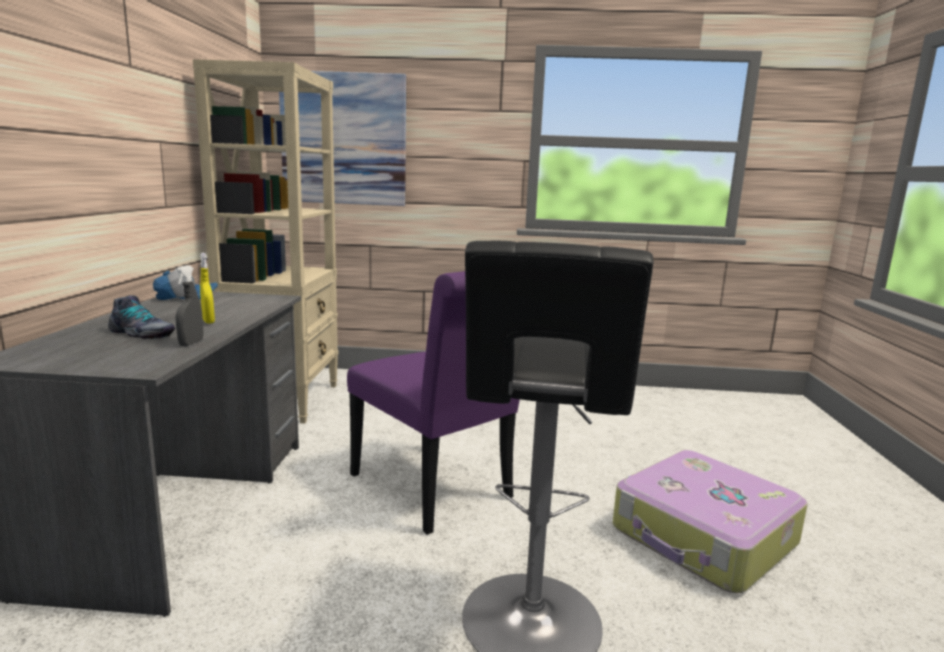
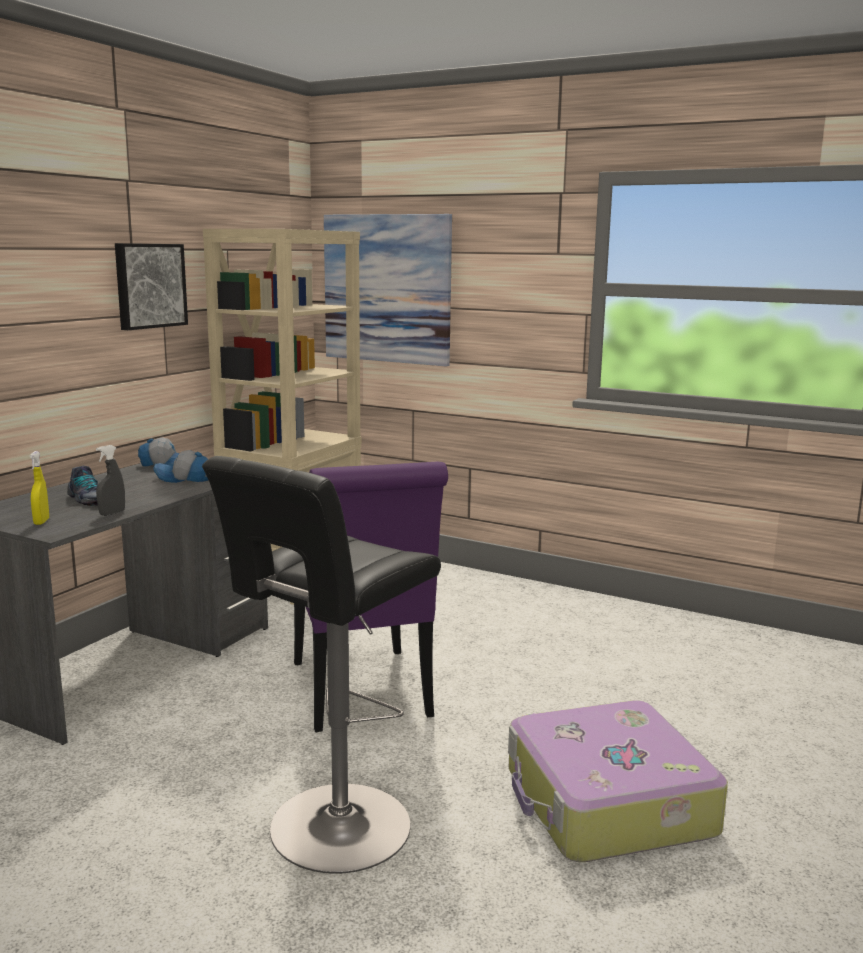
camera: 25 degrees right, 0 degrees up
yellow spray bottle [200,253,215,324] -> yellow spray bottle moved to [30,451,49,525]
none -> picture [115,243,188,330]
none -> cap [153,450,208,483]

